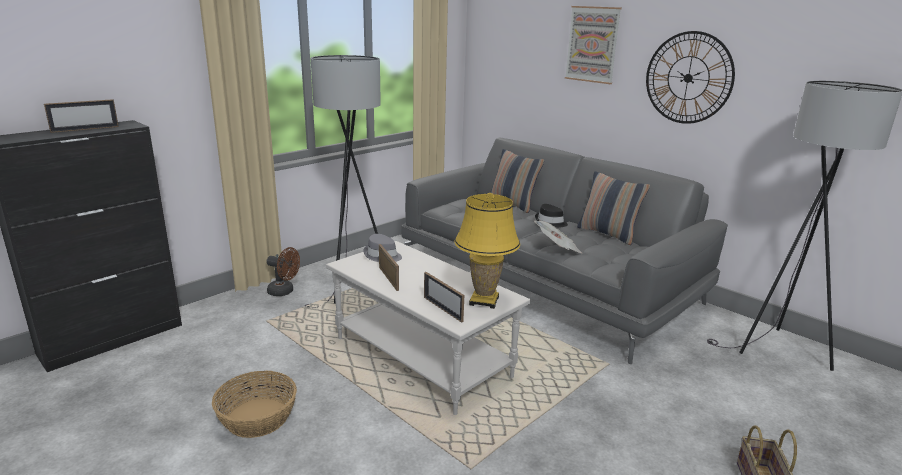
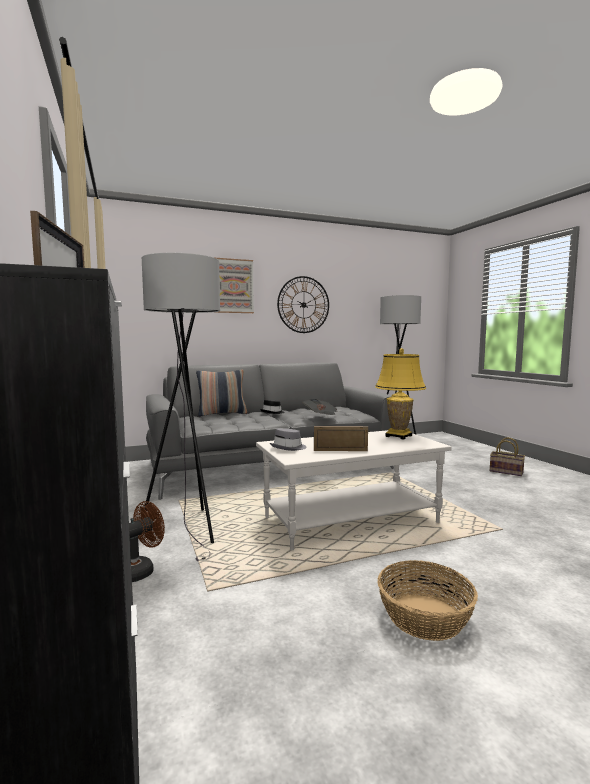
camera: 65 degrees left, 15 degrees down
picture frame [424,272,464,323] -> none
pillow [577,171,650,245] -> none

